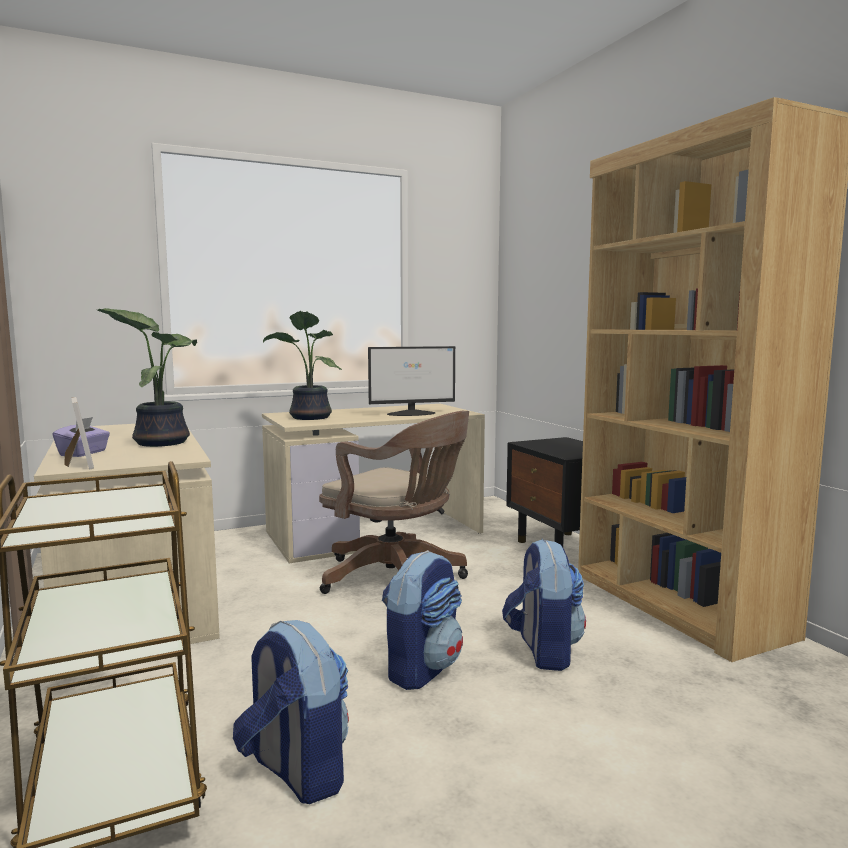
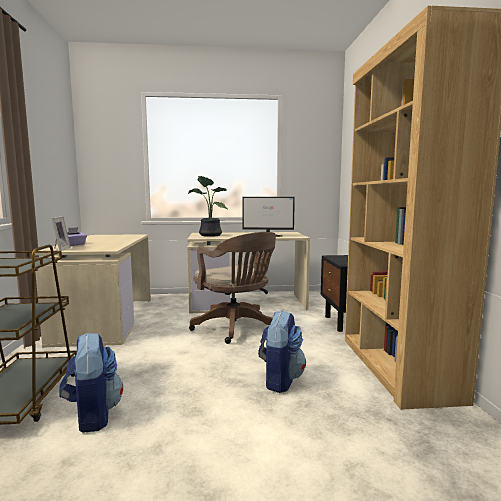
camera: 20 degrees right, 0 degrees up
potted plant [97,308,197,447] -> none
backpack [382,550,463,690] -> none

